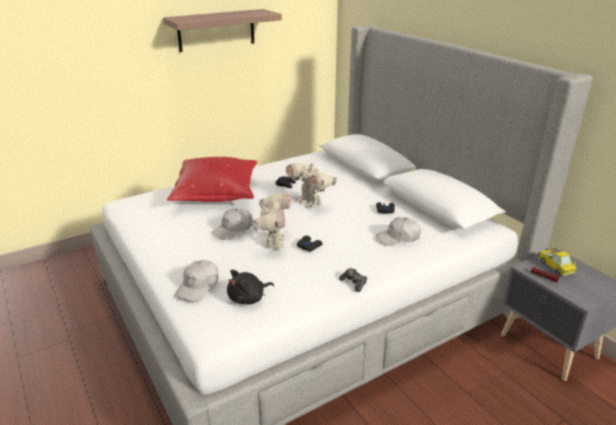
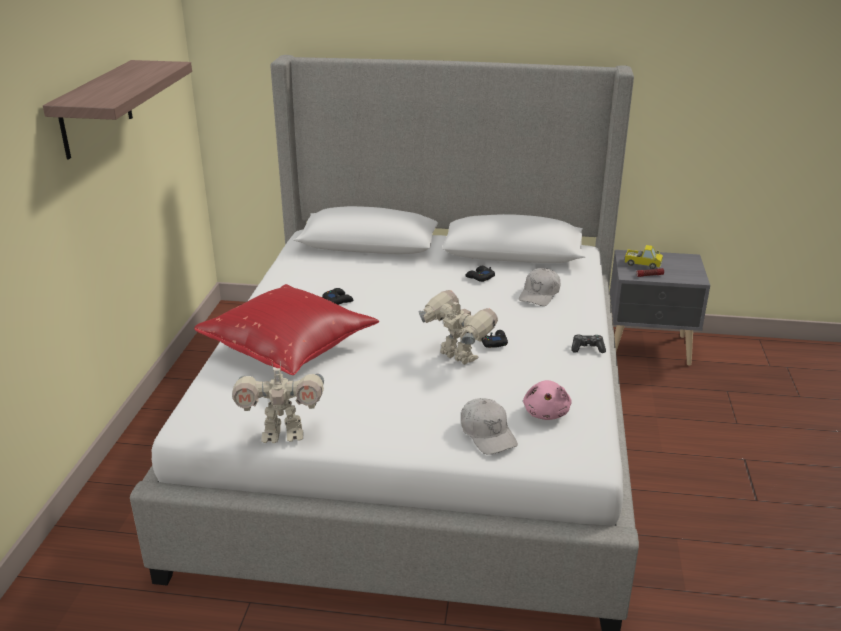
camera: 50 degrees left, 0 degrees up
white cap [212,208,253,240] -> none
black plush toy [227,270,274,304] -> pink plush toy [523,380,572,420]
toy robot [285,160,337,208] -> toy robot moved to [232,361,324,443]

